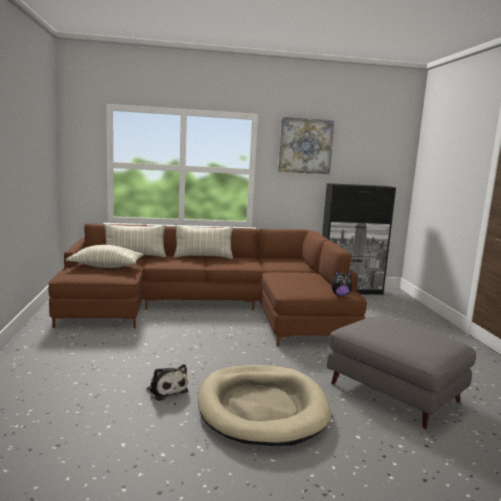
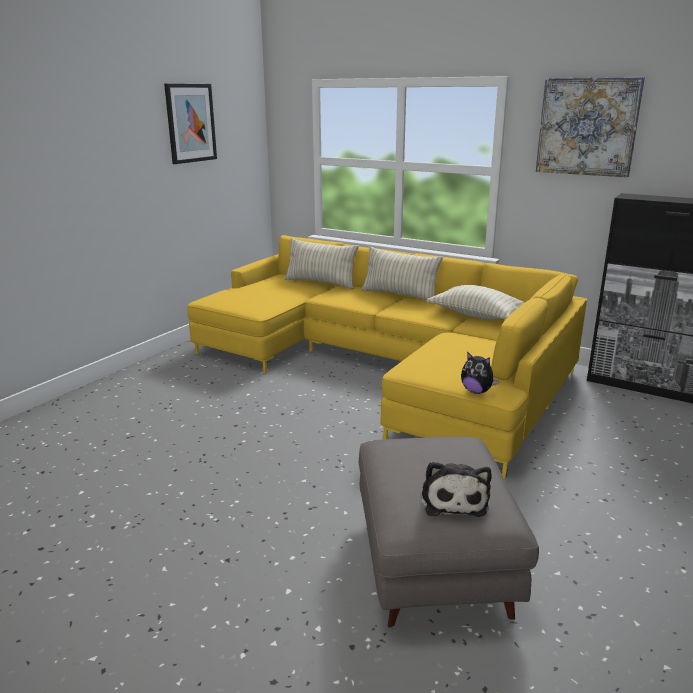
camera: 40 degrees right, 10 degrees up
brown sofa [48,223,367,347] -> yellow sofa [187,235,587,479]
pillow [66,245,144,268] -> pillow moved to [427,285,525,320]
plush toy [146,364,188,401] -> plush toy moved to [422,462,492,517]
beige dog bed [198,365,331,446] -> none
none -> picture [164,83,217,164]

